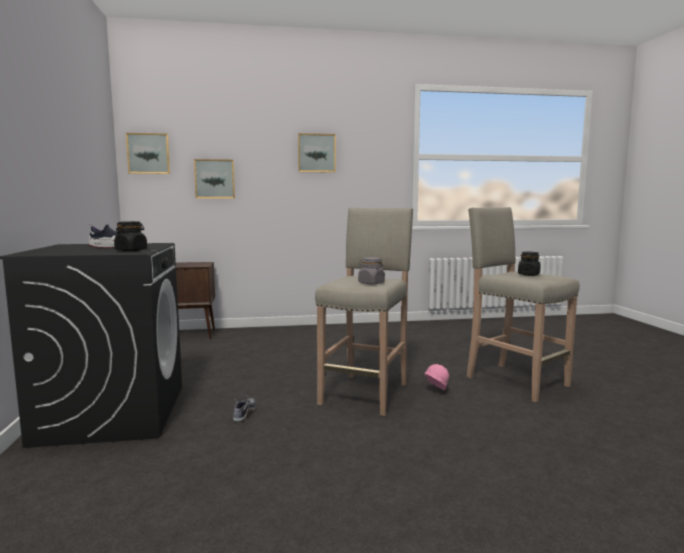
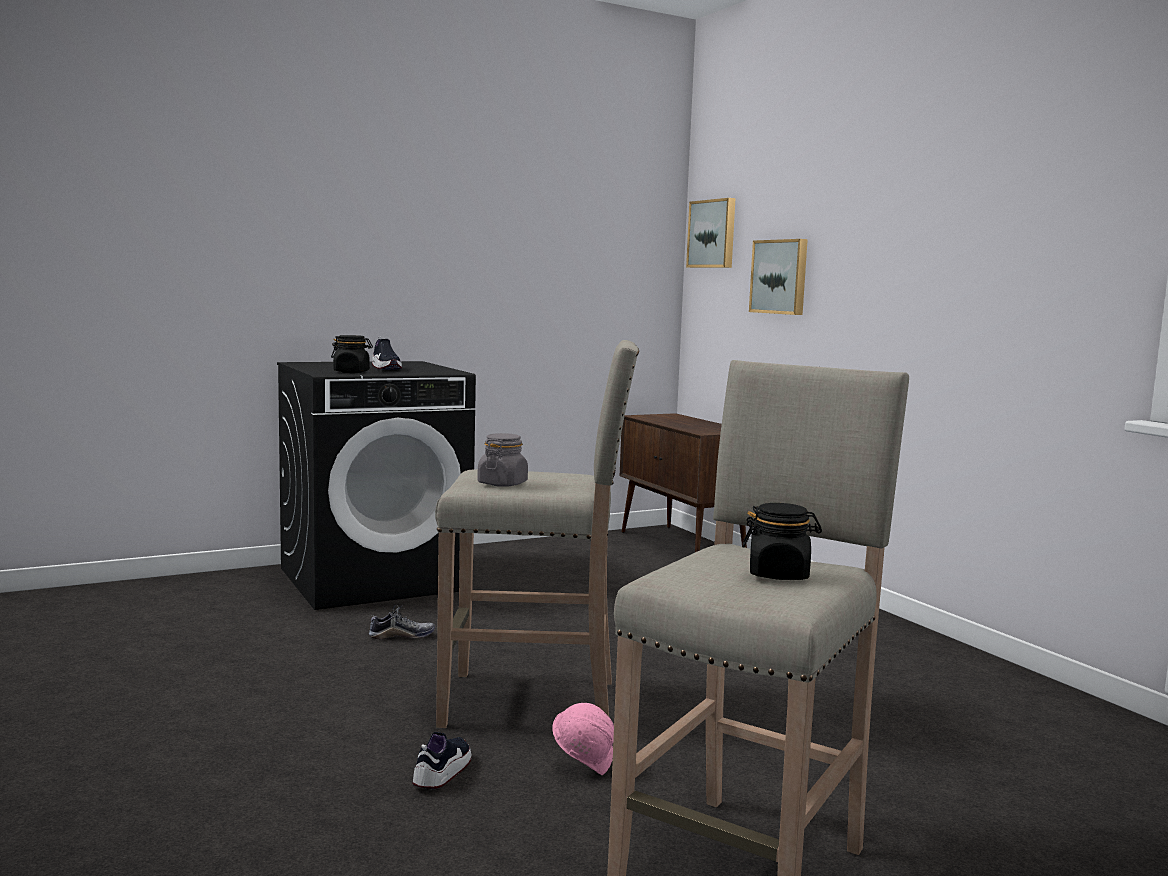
camera: 70 degrees right, 0 degrees up
picture [298,133,336,173] -> none
none -> shoe [412,732,472,789]

